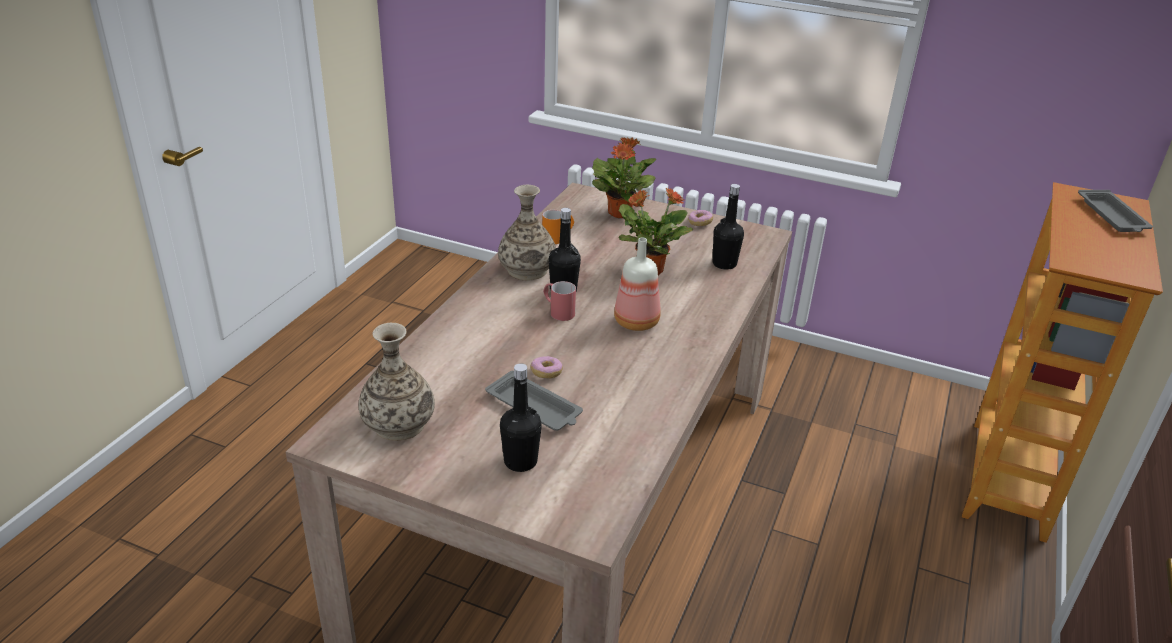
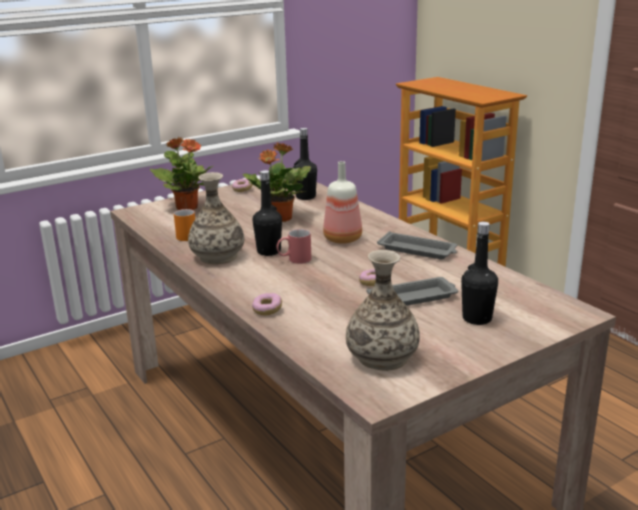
camera: 55 degrees left, 10 degrees down
grey tray [1078,190,1153,232] -> grey tray moved to [377,231,457,259]
none -> donut [252,293,282,316]

